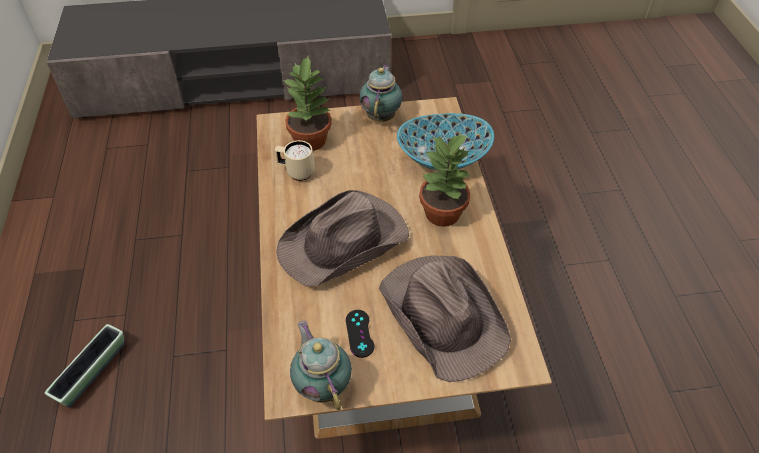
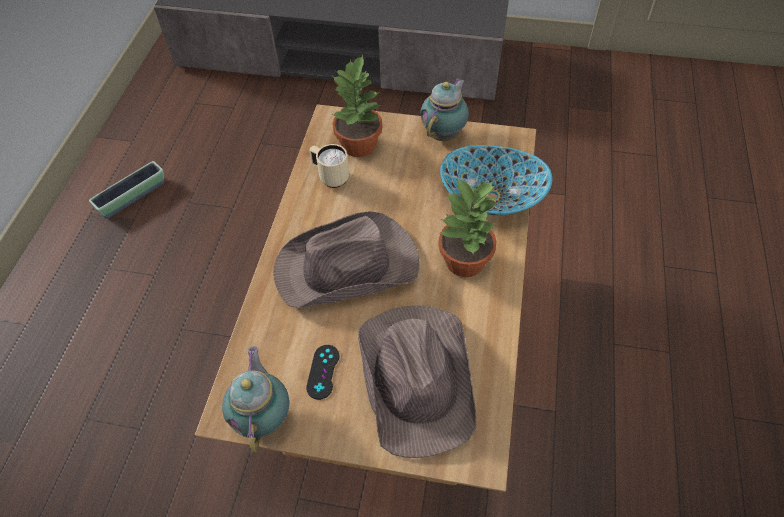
camera: 20 degrees right, 5 degrees up
planter [45,324,124,408] -> planter moved to [89,161,164,219]

